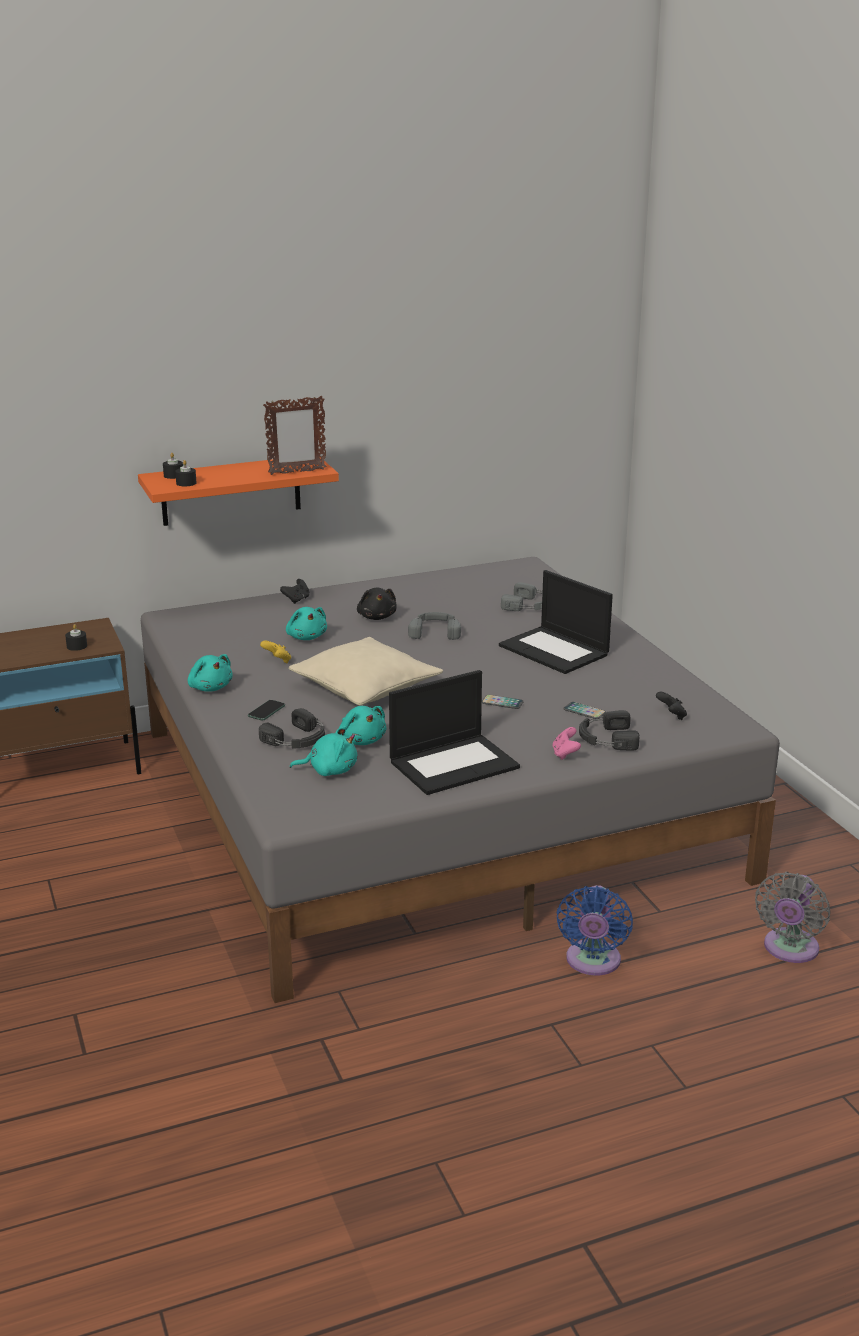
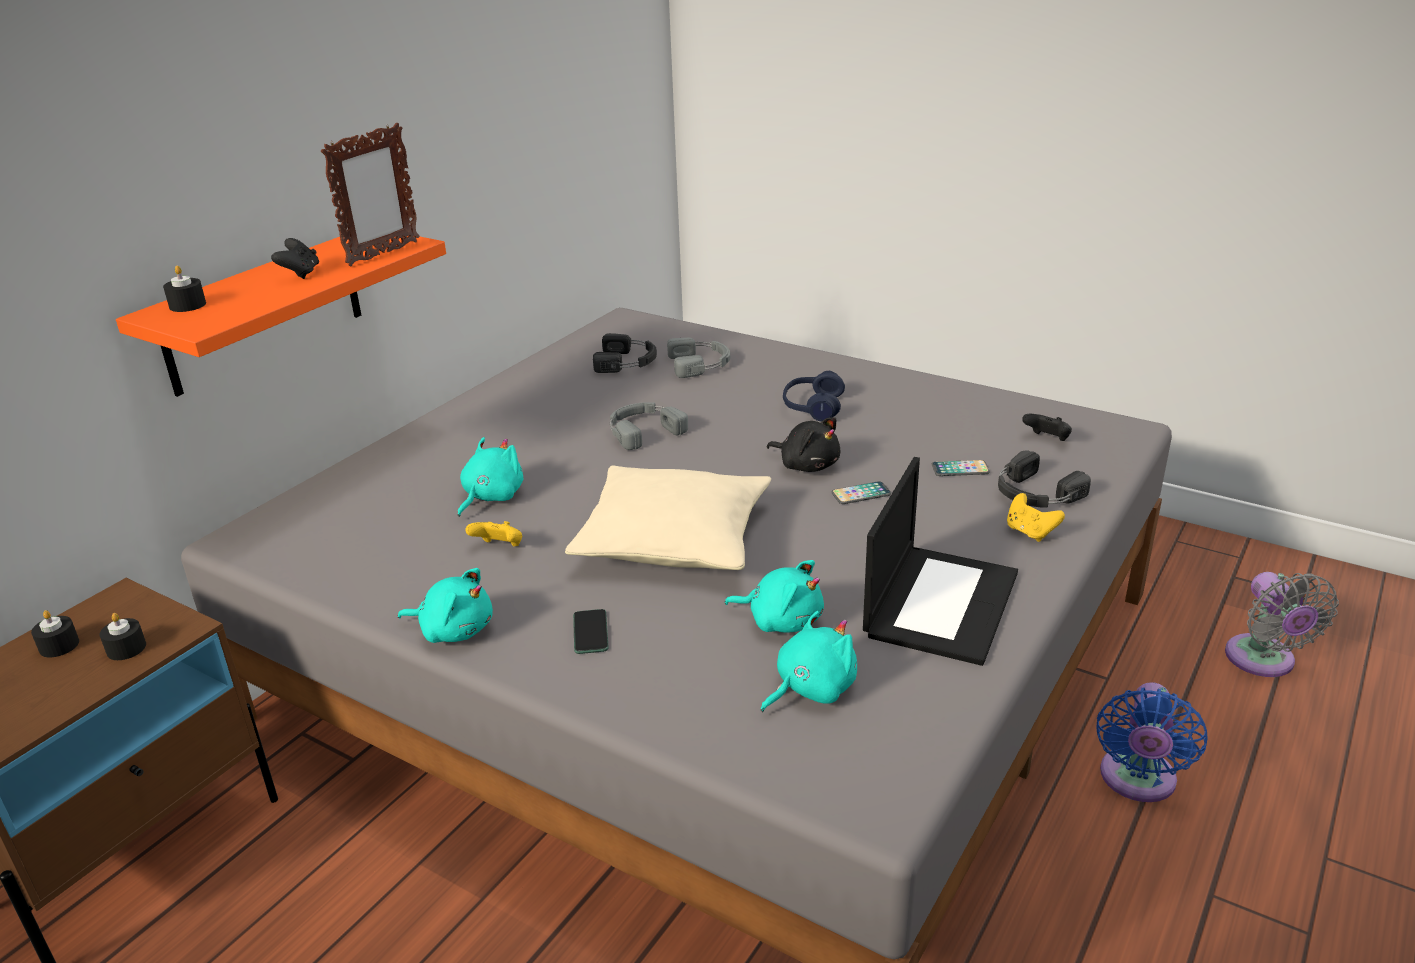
camera: 35 degrees left, 5 degrees up
black candle [175,460,197,486] -> black candle moved to [31,610,79,657]
black headphones [259,708,325,749] -> black headphones moved to [593,333,657,373]
black game controller [280,579,310,604] -> black game controller moved to [271,238,319,279]
turquoise plush toy [286,607,327,640] -> turquoise plush toy turned 90 degrees counterclockwise [458,437,523,517]
black plush toy [357,588,396,620] -> black plush toy moved to [767,417,840,472]
laptop [499,570,613,674] -> blue headphones [783,371,845,422]
pink game controller [552,727,581,760] -> yellow game controller [1007,493,1065,542]
blue fan [556,885,633,976] -> blue fan turned 45 degrees clockwise [1096,682,1207,802]

